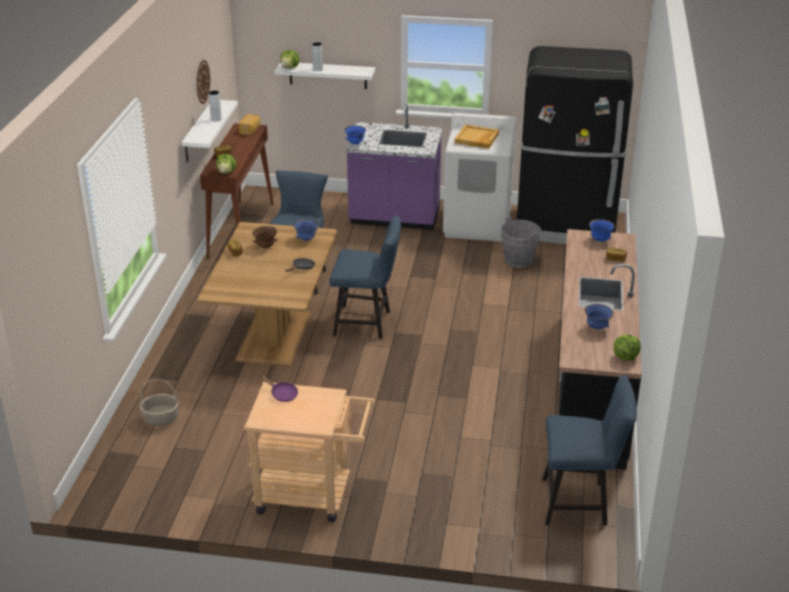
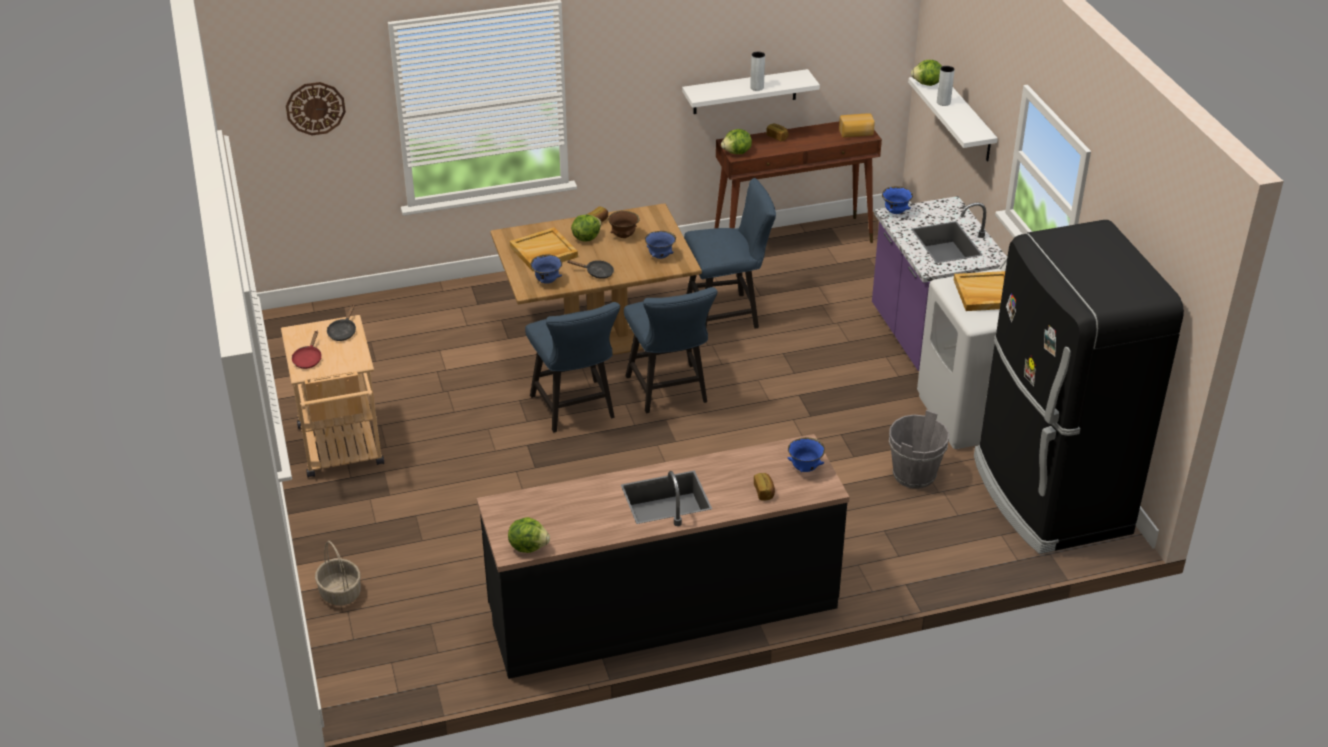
camera: 65 degrees right, 5 degrees up
basket [140,379,179,426] -> basket moved to [315,541,361,606]
wall clock [196,60,210,104] -> wall clock moved to [286,82,346,135]
purple frying pan [260,375,298,402] -> black frying pan [327,304,356,341]
blue chair [542,375,637,525] -> blue chair moved to [525,302,620,432]
blue bowl [584,304,613,330] -> blue bowl moved to [531,255,562,284]
none -> red frying pan [292,331,321,369]
none -> beige tray [510,227,578,272]
none -> lettuce [571,214,601,242]

